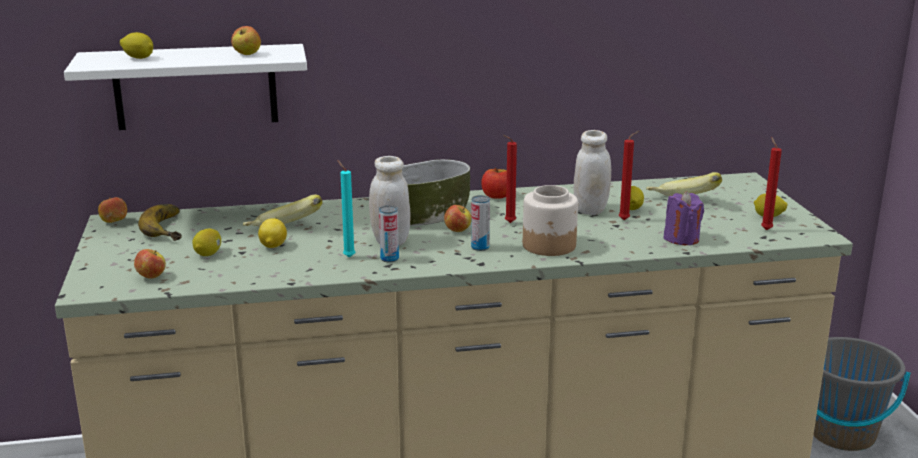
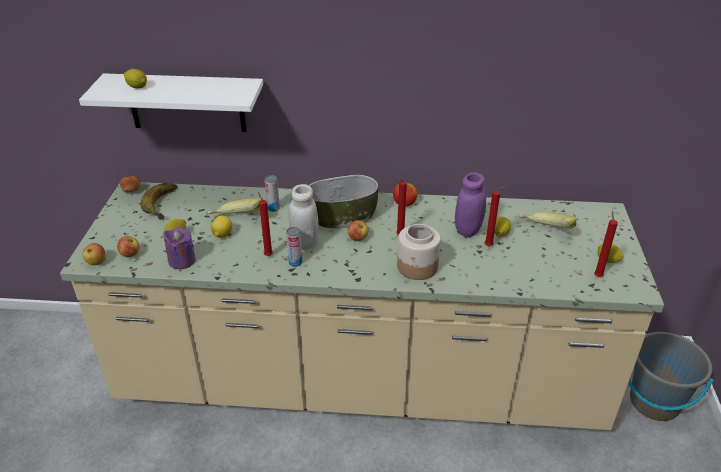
camera: 15 degrees right, 15 degrees up
apple [231,26,261,55] -> apple moved to [83,243,106,265]
turquoise candle [337,160,355,258] -> red candle [258,192,273,256]
can [471,195,490,251] -> can moved to [265,175,280,212]
white jar [574,130,611,215] -> purple jar [455,173,486,237]
purple candle [663,191,704,245] -> purple candle moved to [163,227,196,269]

